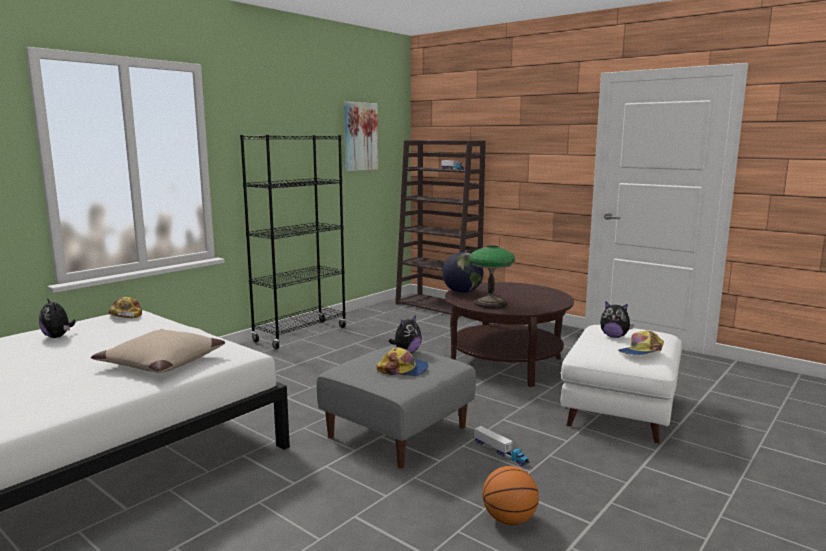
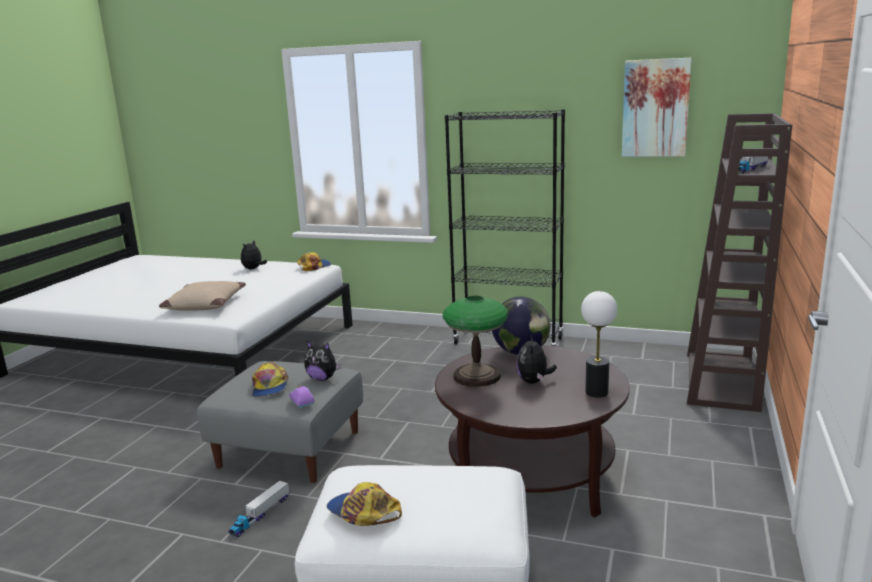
camera: 70 degrees right, 5 degrees up
basketball [483,466,539,525] -> none
plush toy [600,301,634,338] -> plush toy moved to [516,335,557,384]
none -> purple toy car [289,385,315,408]
none -> table lamp [581,291,617,398]

